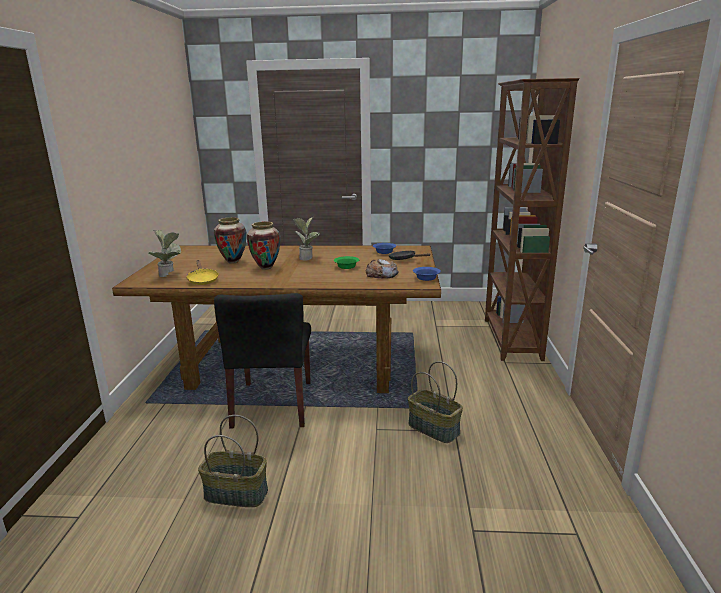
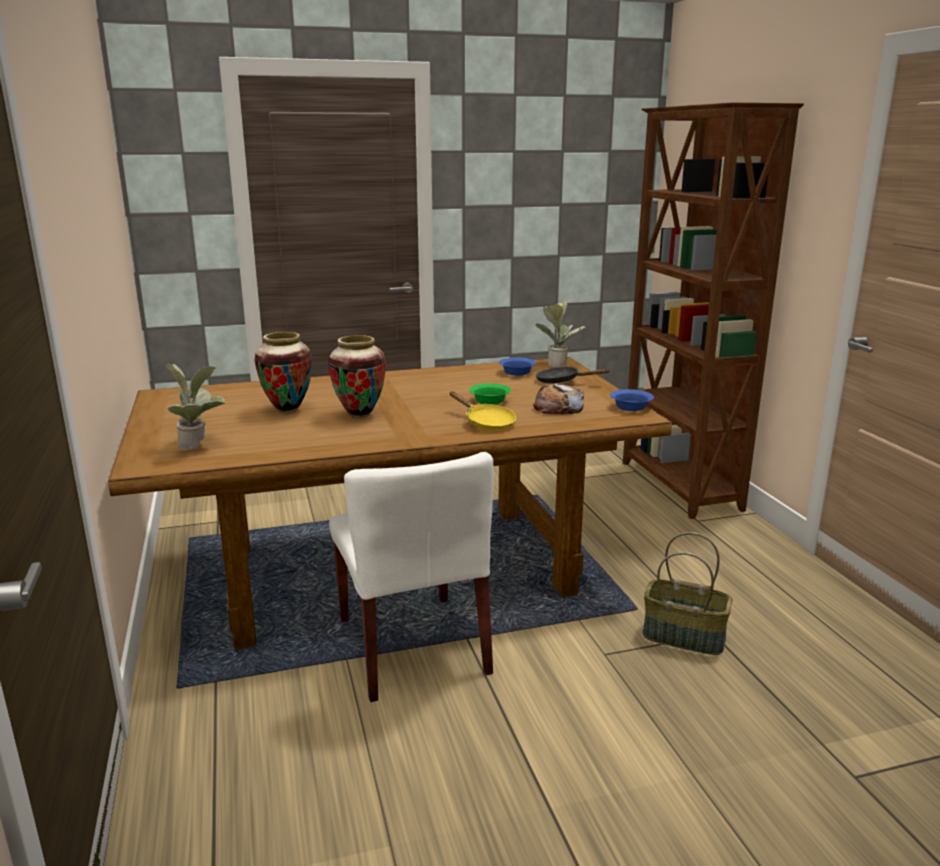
camera: 20 degrees left, 0 degrees up
yellow frying pan [186,260,219,285] -> yellow frying pan moved to [450,391,516,431]
basket [198,415,268,507] -> none
black chair [214,293,311,429] -> white chair [329,452,493,702]
potted plant [293,216,320,261] -> potted plant moved to [536,301,585,367]

